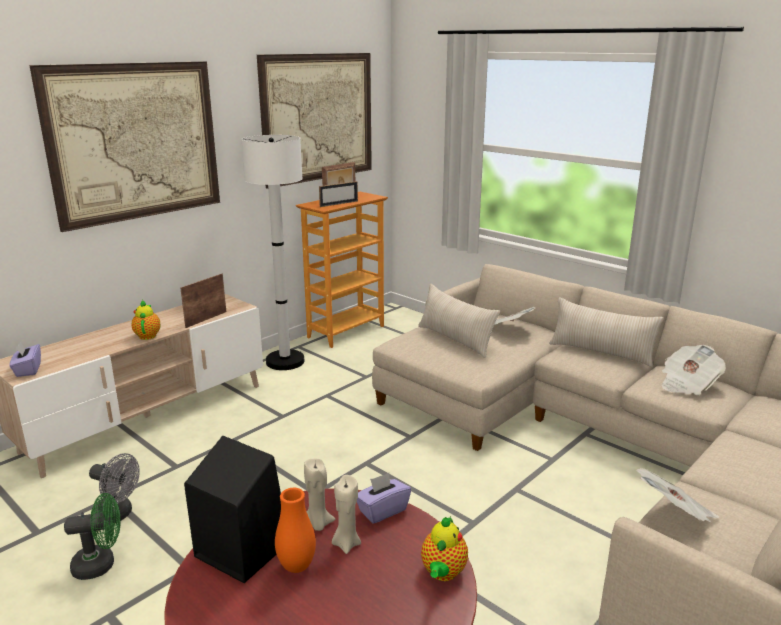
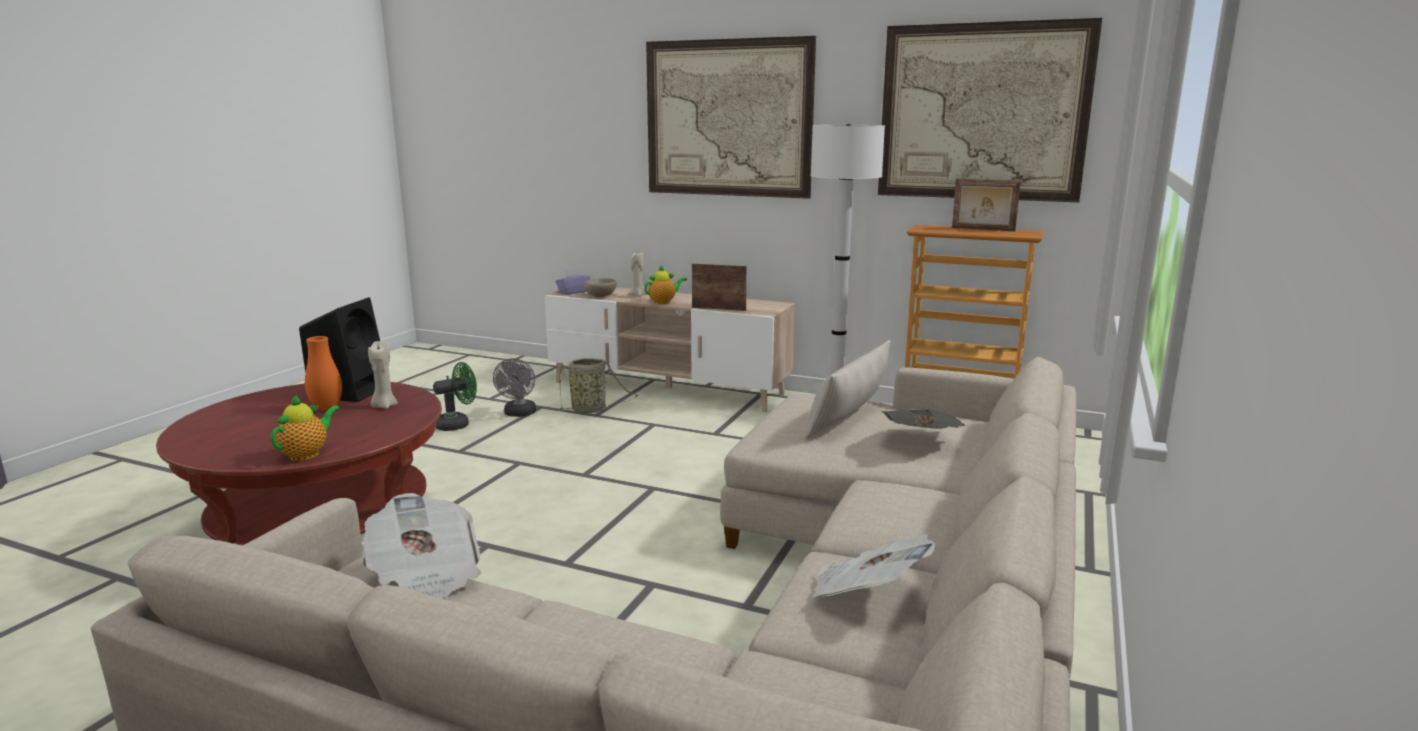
camera: 70 degrees right, 5 degrees down
green fan [64,493,121,580] -> green fan turned 90 degrees counterclockwise [433,362,477,431]
picture frame [319,181,358,207] -> none
beige candle [332,475,361,554] -> beige candle moved to [627,252,646,297]
purple tissue box [357,473,411,524] -> none
teapot [421,516,468,581] -> teapot turned 120 degrees clockwise [271,394,340,461]
beige pillow [549,298,664,367] -> none
none -> basket [554,358,638,413]
none -> beige bowl [583,278,617,297]

